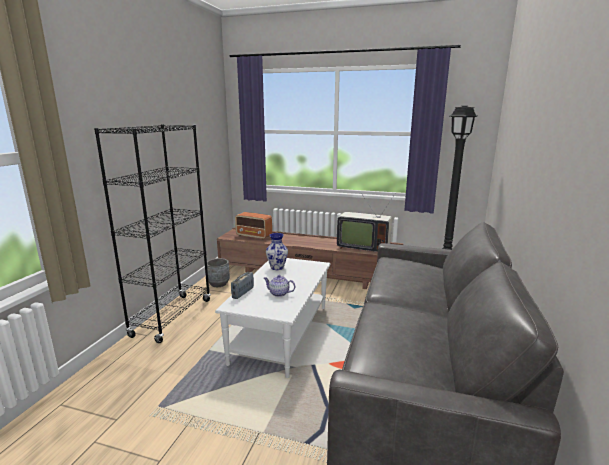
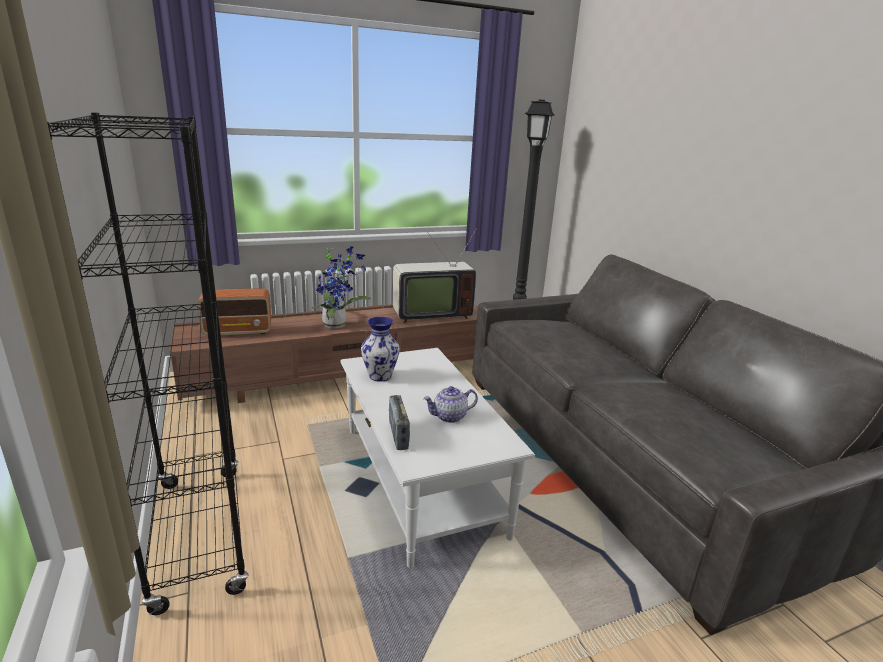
camera: 40 degrees left, 5 degrees up
grey planter [207,258,230,287] -> none
none -> potted plant [312,246,371,329]

